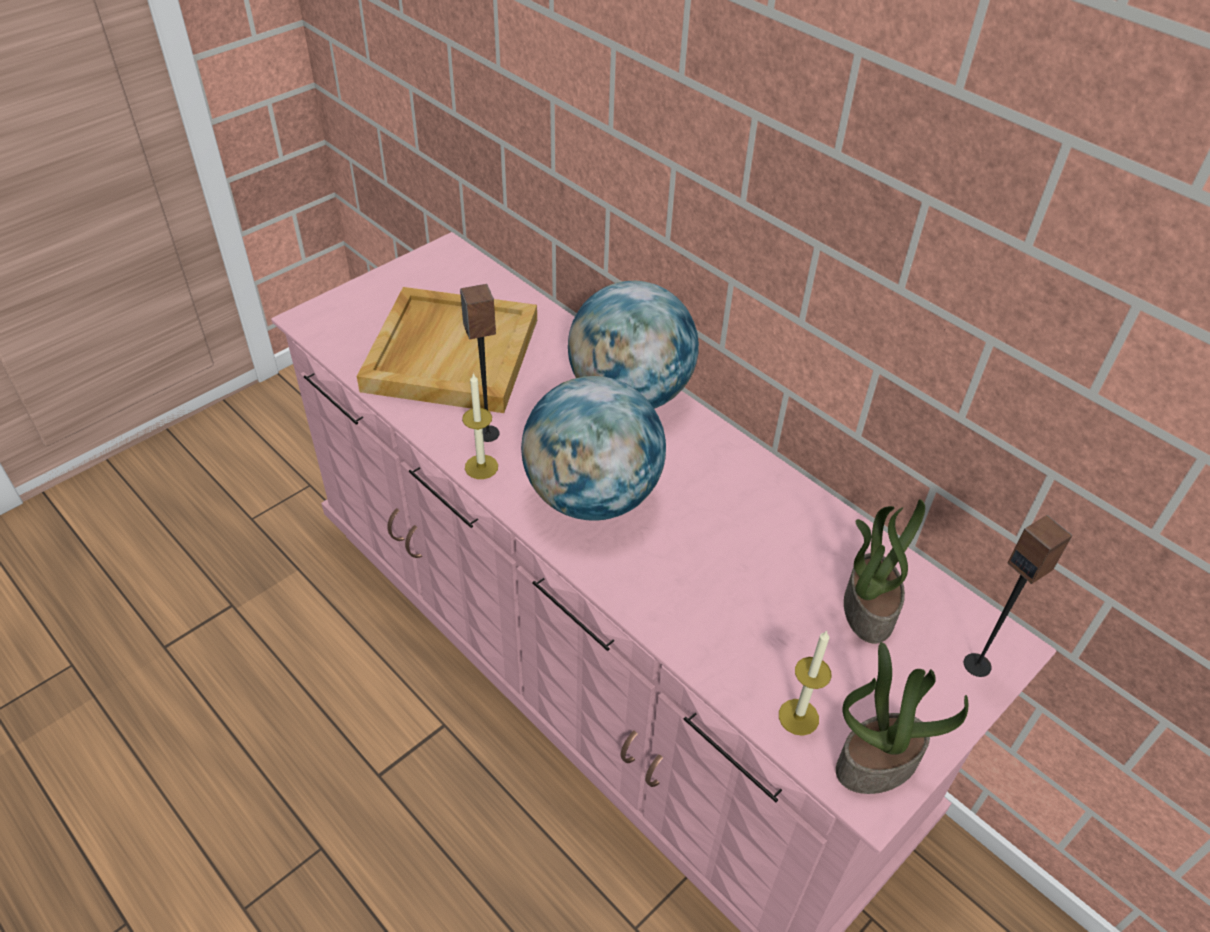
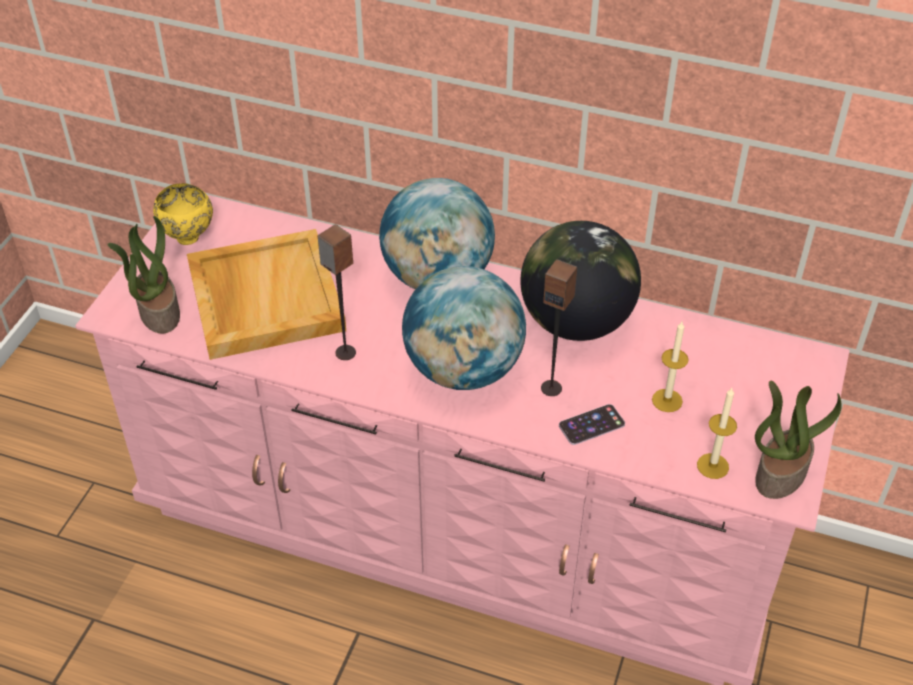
camera: 25 degrees left, 0 degrees up
candle [462,373,498,479] -> candle moved to [652,322,689,412]
potted plant [844,499,925,644] -> potted plant moved to [107,216,180,333]
speaker [964,515,1073,677] -> speaker moved to [541,259,577,396]
none -> yellow bowl [153,183,213,245]
none -> globe [520,221,641,341]
none -> phone [559,404,625,445]

